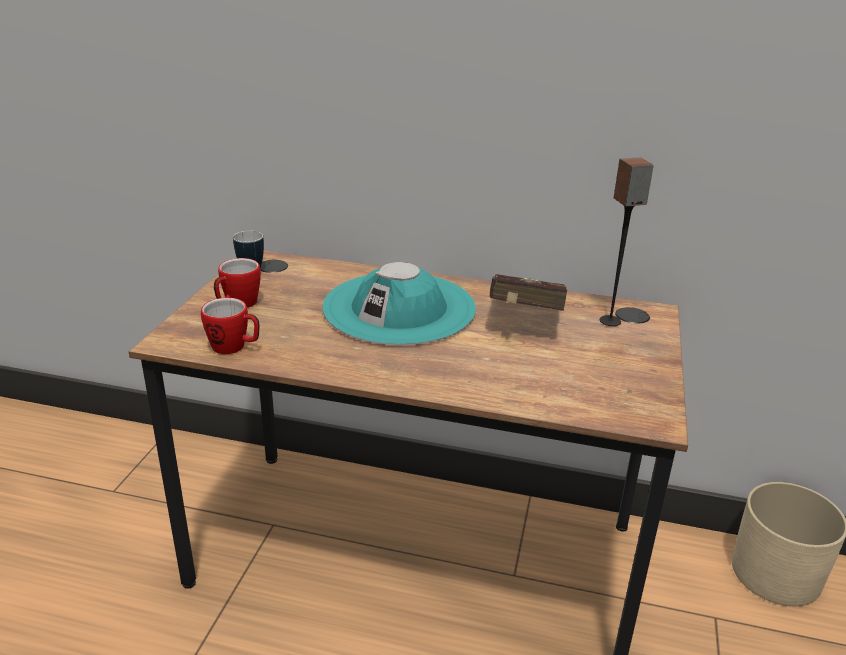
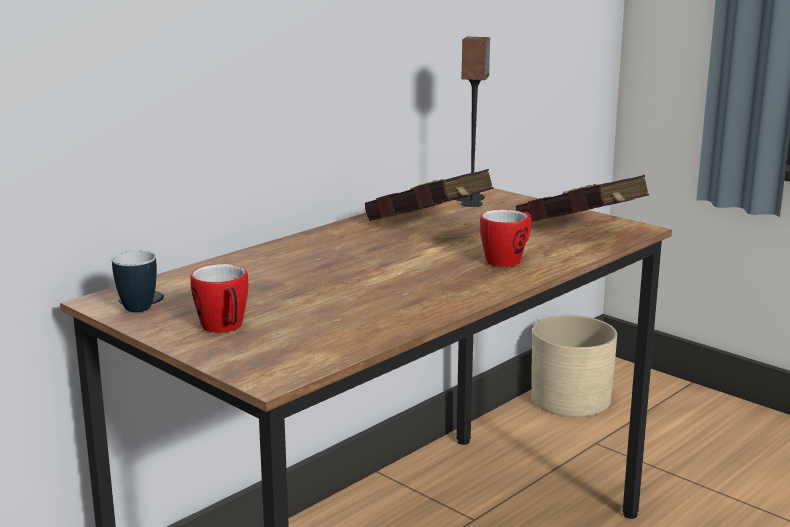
camera: 60 degrees left, 10 degrees down
mug [201,298,259,354] -> mug moved to [480,209,532,267]
turquoise hat [322,262,476,345] -> none
none -> red book [516,175,649,222]

